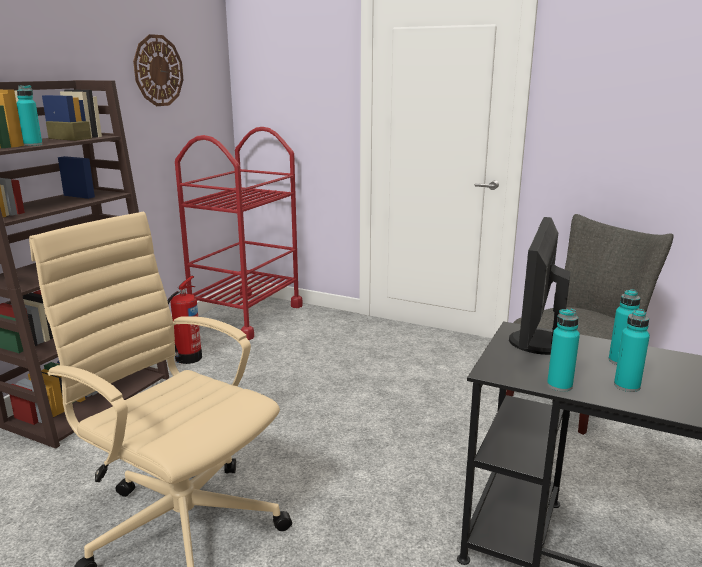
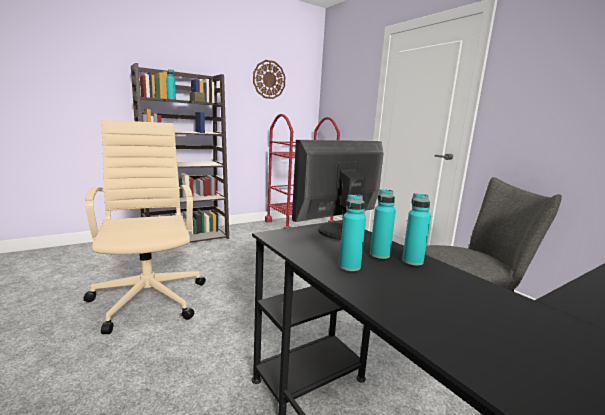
camera: 30 degrees right, 5 degrees down
fire extinguisher [167,276,202,364] -> none
turquoise bottle [547,309,580,392] -> turquoise bottle moved to [402,193,431,266]

